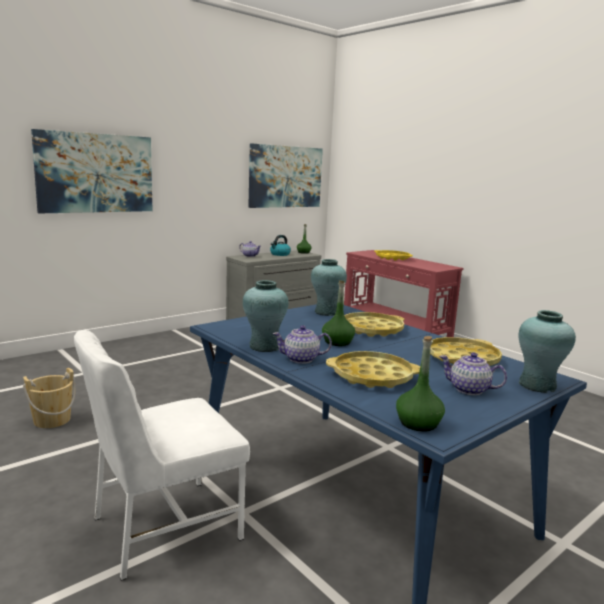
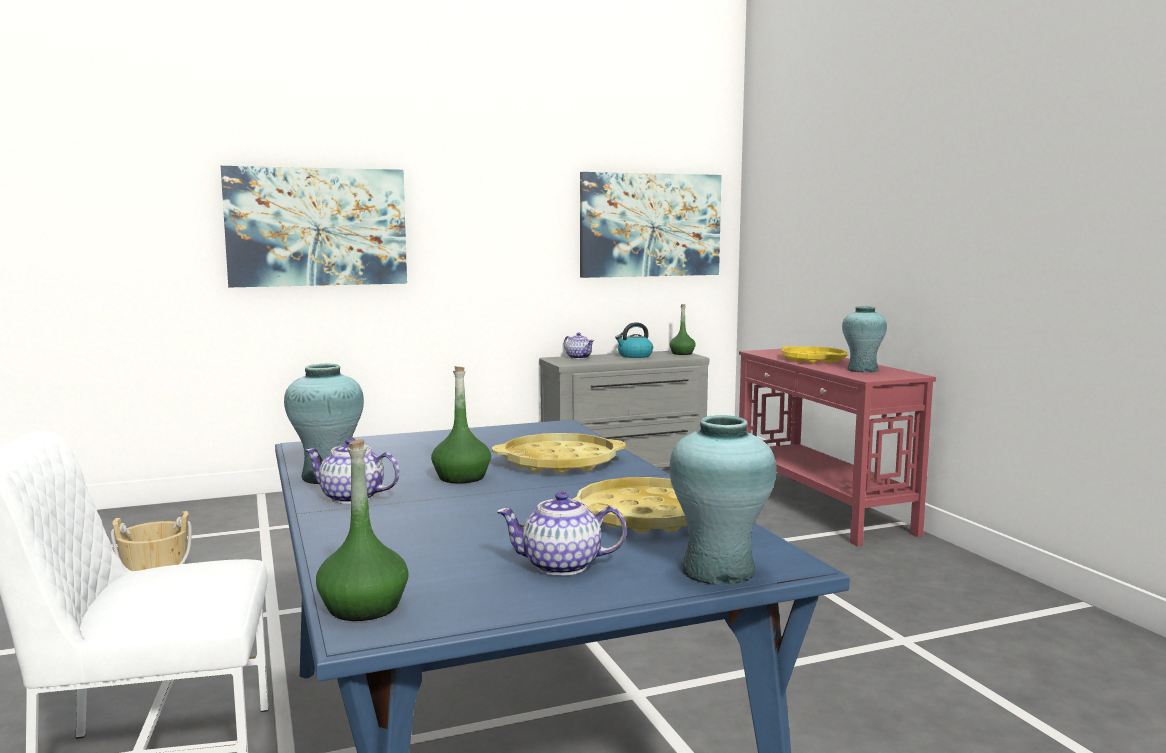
camera: 20 degrees right, 5 degrees down
turquoise vase [311,259,347,316] -> turquoise vase moved to [842,306,887,373]
yellow tray [326,351,420,388] -> none
teapot [439,353,507,395] -> teapot turned 45 degrees counterclockwise [496,492,627,576]

